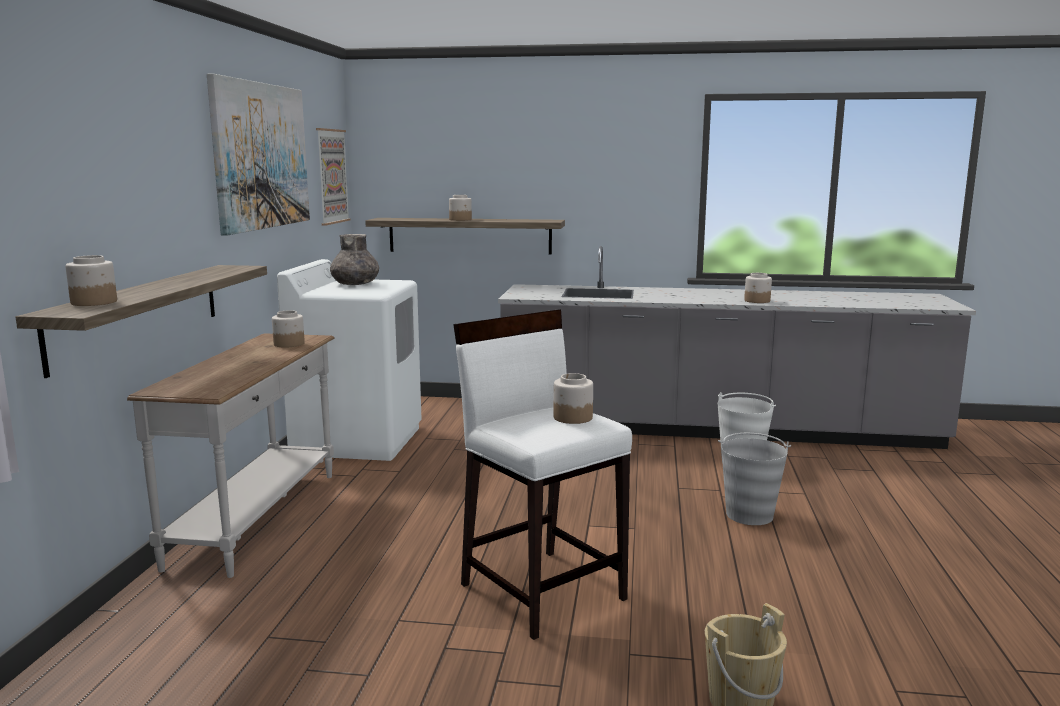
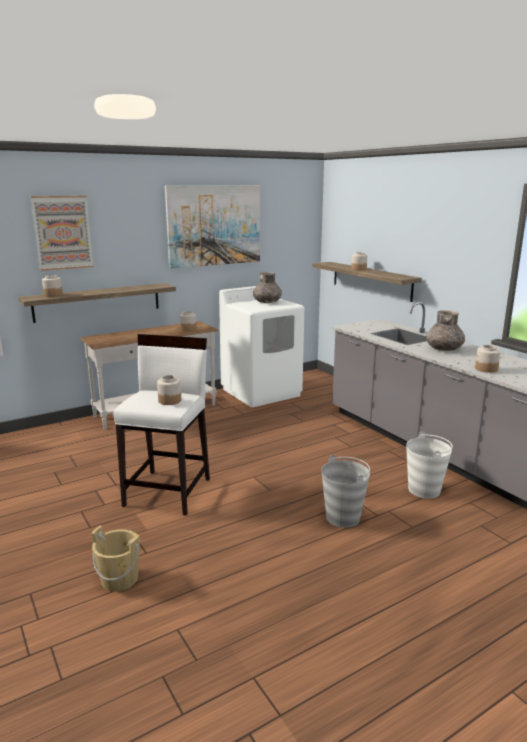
camera: 50 degrees right, 5 degrees up
picture [316,128,350,226] -> picture moved to [30,196,93,271]
none -> grey vase [426,310,465,351]

